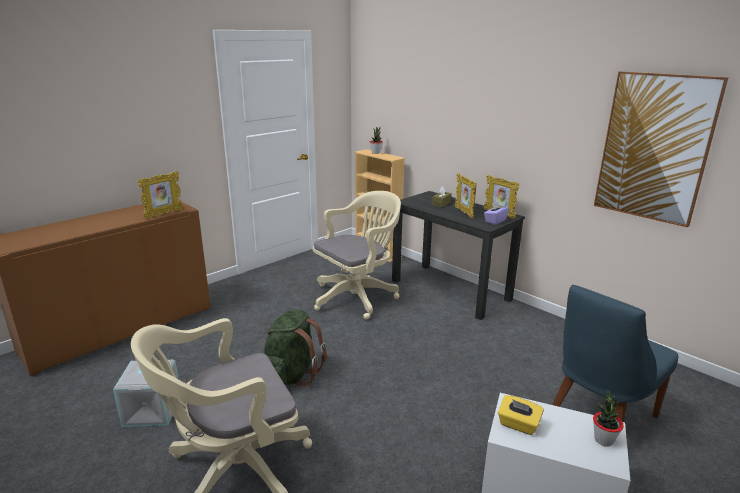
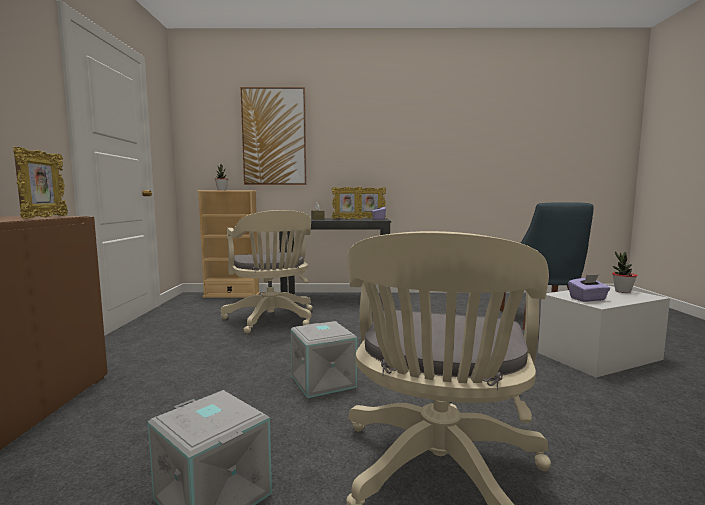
camera: 45 degrees left, 15 degrees down
green backpack [264,310,327,386] -> grey storage box [291,321,357,398]
beige office chair [313,191,401,320] -> beige office chair turned 150 degrees clockwise [221,210,312,334]
yellow tissue box [498,395,544,435] -> purple tissue box [568,275,610,302]
picture [594,71,729,227] -> picture moved to [241,87,307,185]

